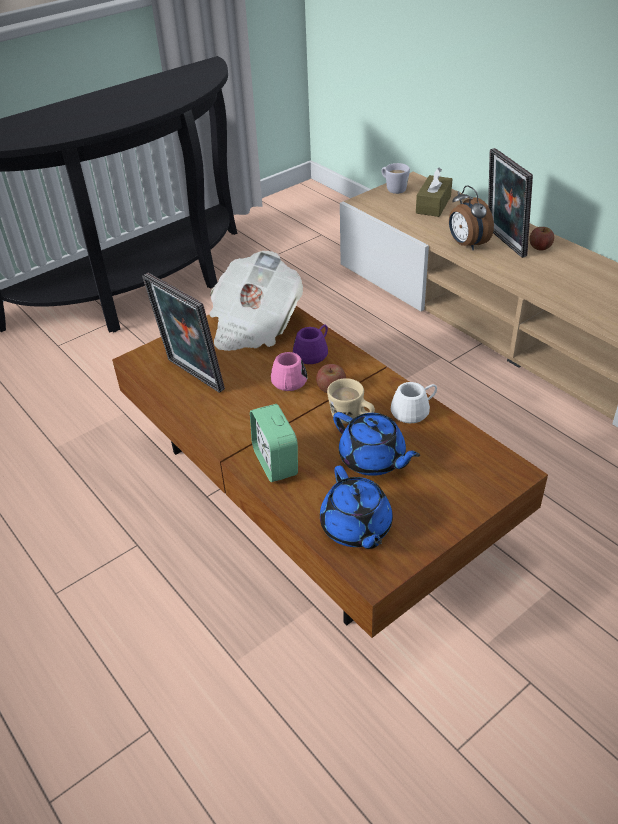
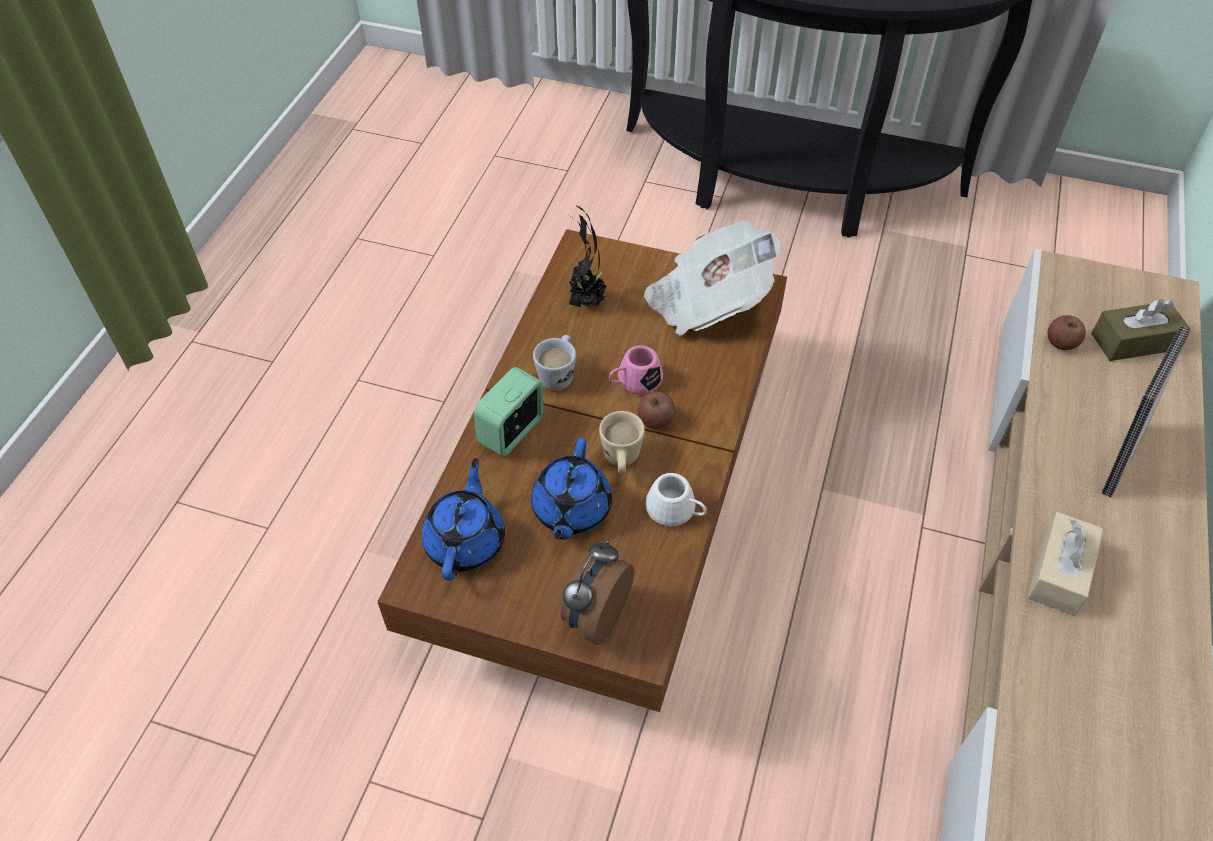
camera: 55 degrees right, 10 degrees up
picture frame [142,273,225,393] -> potted plant [566,205,607,307]
purple mug [293,324,328,364] -> none
blue teapot [320,465,393,549] -> blue teapot turned 150 degrees clockwise [422,458,505,581]
white mug [381,163,410,194] -> white mug moved to [533,335,576,391]
alarm clock [449,185,494,251] -> alarm clock moved to [560,540,634,645]
apple [529,227,554,250] -> apple moved to [1047,315,1086,350]
none -> beige tissue box [1027,512,1104,616]

